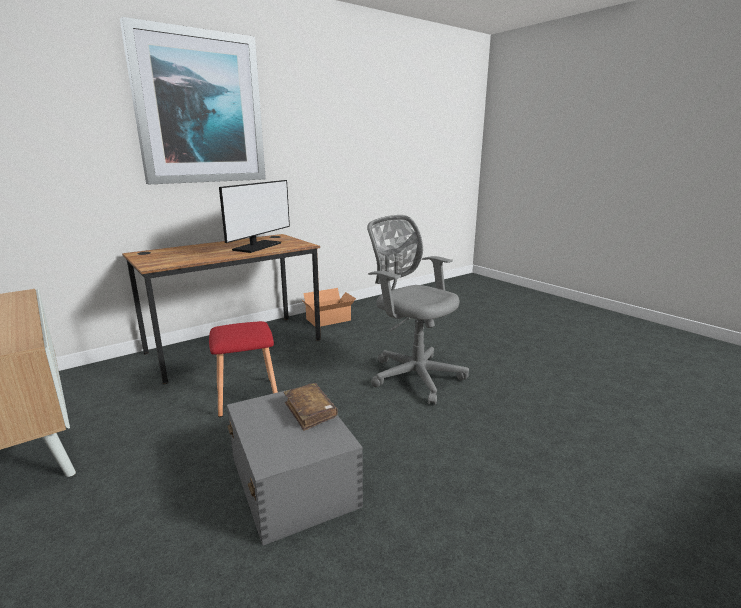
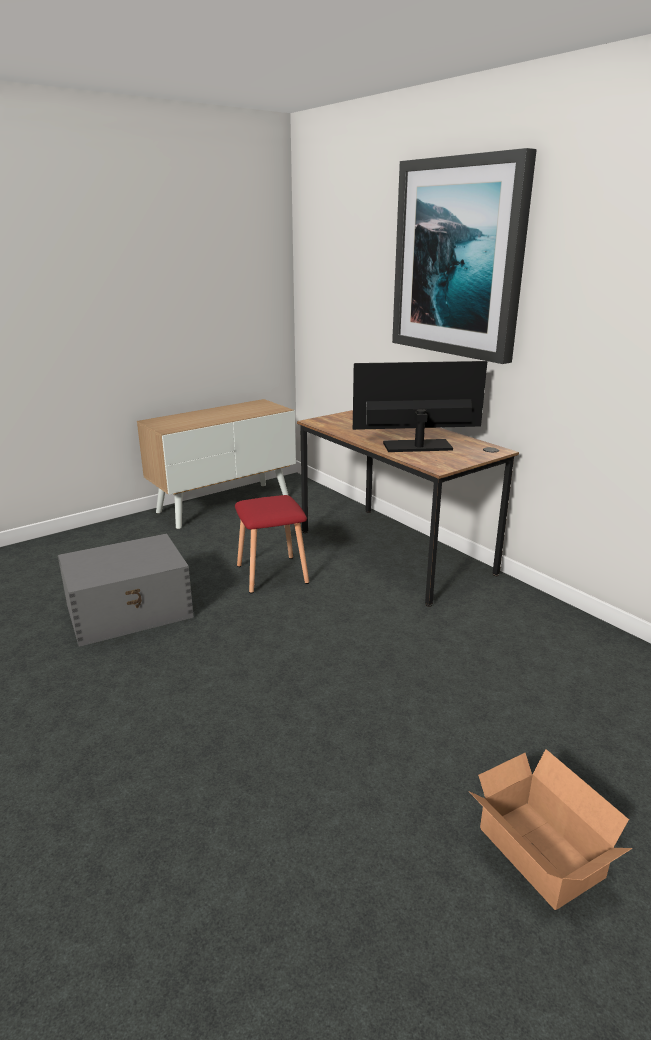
camera: 90 degrees right, 5 degrees up
monitor [219,180,290,253] -> monitor turned 150 degrees clockwise [353,361,488,452]
brown book [284,383,338,431] -> none
cardboard box [301,288,356,327] -> cardboard box moved to [468,749,632,910]
grey office chair [367,215,469,405] -> none

